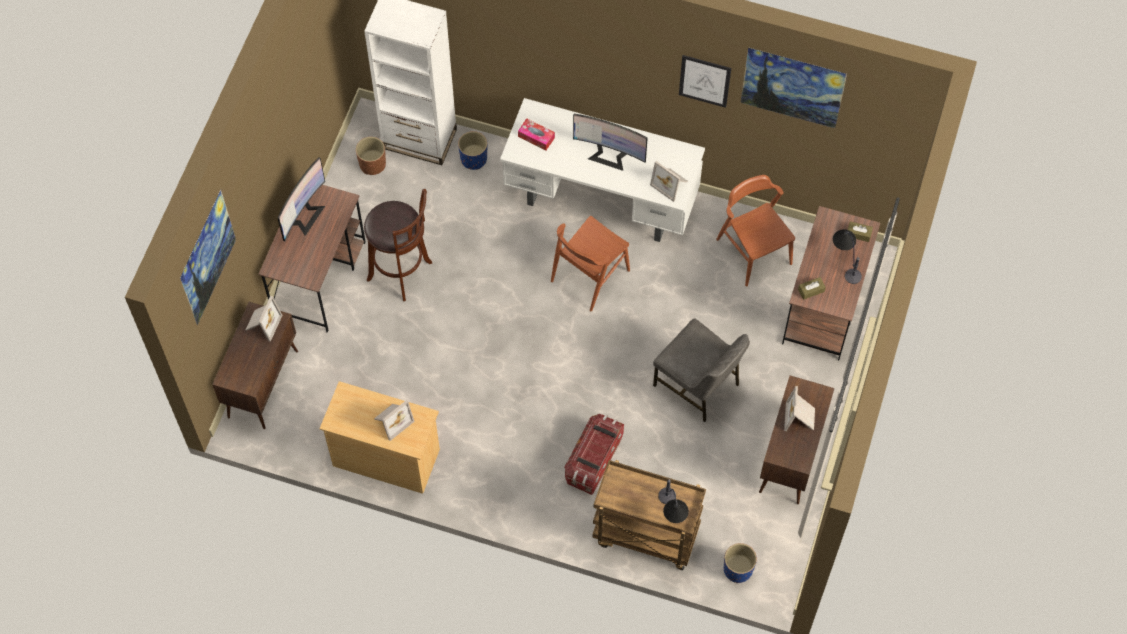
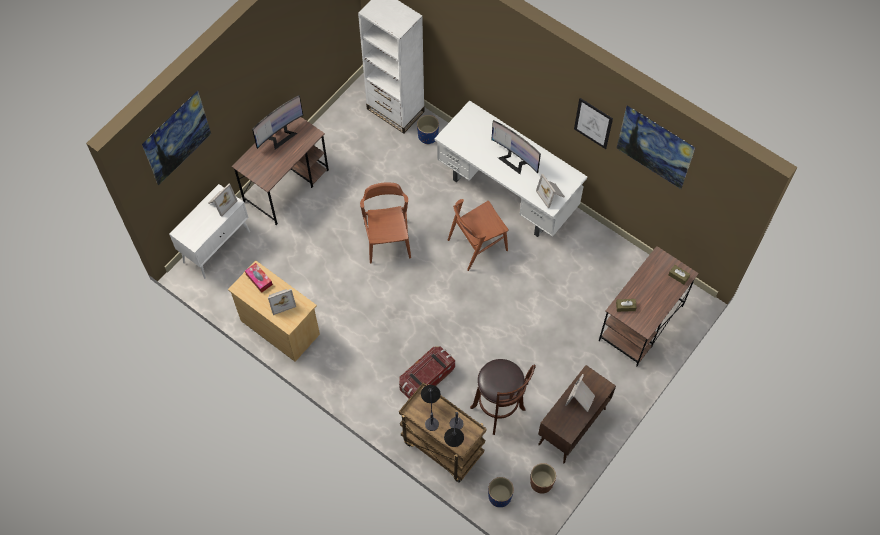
camera: 20 degrees right, 0 degrees up
brown cabinet [212,302,298,429] -> white cabinet [169,184,250,279]
brown planter [356,137,386,175] -> brown planter moved to [530,463,556,494]
brown stool [364,189,432,301] -> brown stool moved to [470,359,536,435]
tissue box [518,118,555,150] -> tissue box moved to [245,263,273,293]
grey chair [653,318,750,422] -> none
brown chair [716,175,795,286] -> brown chair moved to [360,183,411,263]
table lamp [833,229,862,284] -> table lamp moved to [421,385,440,431]

